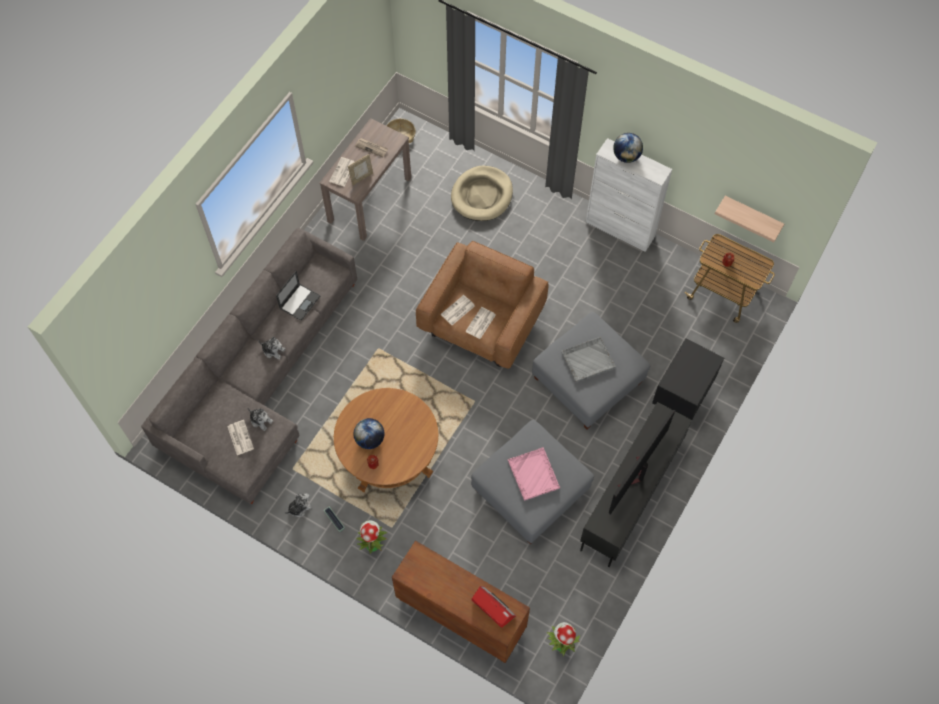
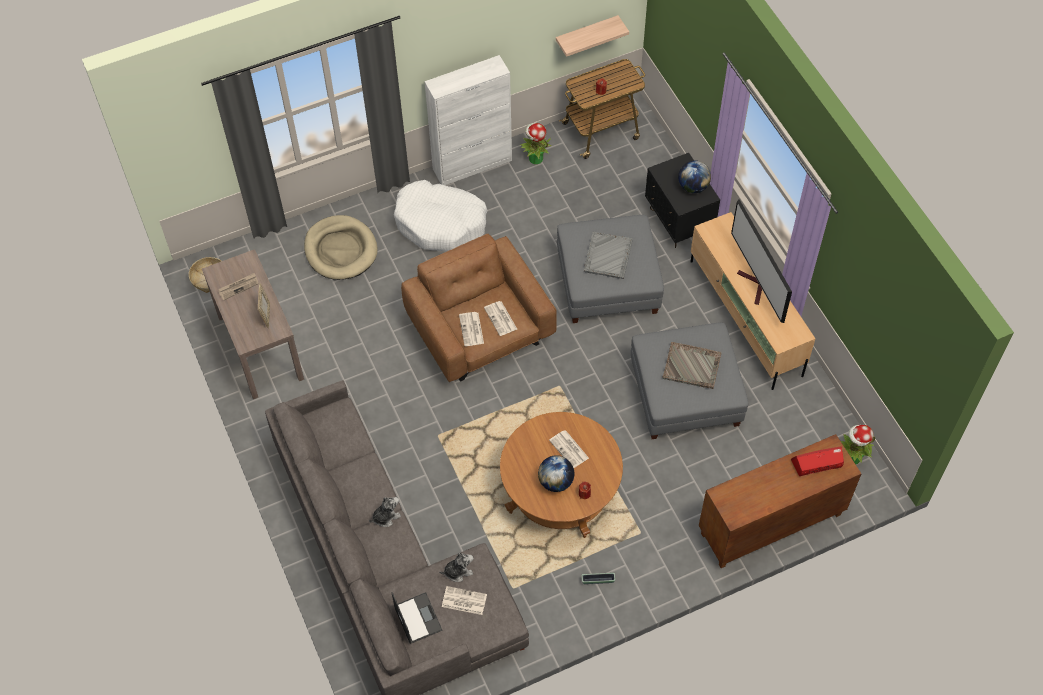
camera: 55 degrees left, 5 degrees down
laptop [276,271,320,321] -> laptop moved to [392,592,443,644]
plush toy [285,493,312,517] -> none
newspaper [329,157,355,186] -> newspaper moved to [549,430,589,468]
potted plant [356,520,388,554] -> potted plant moved to [520,123,551,164]
pink tray [508,447,560,500] -> grey tray [663,342,722,389]
black tv stand [580,402,692,567] -> beige tv stand [691,212,816,390]
globe [613,133,643,163] -> globe moved to [678,160,711,193]
none -> white dog bed [394,180,488,251]

